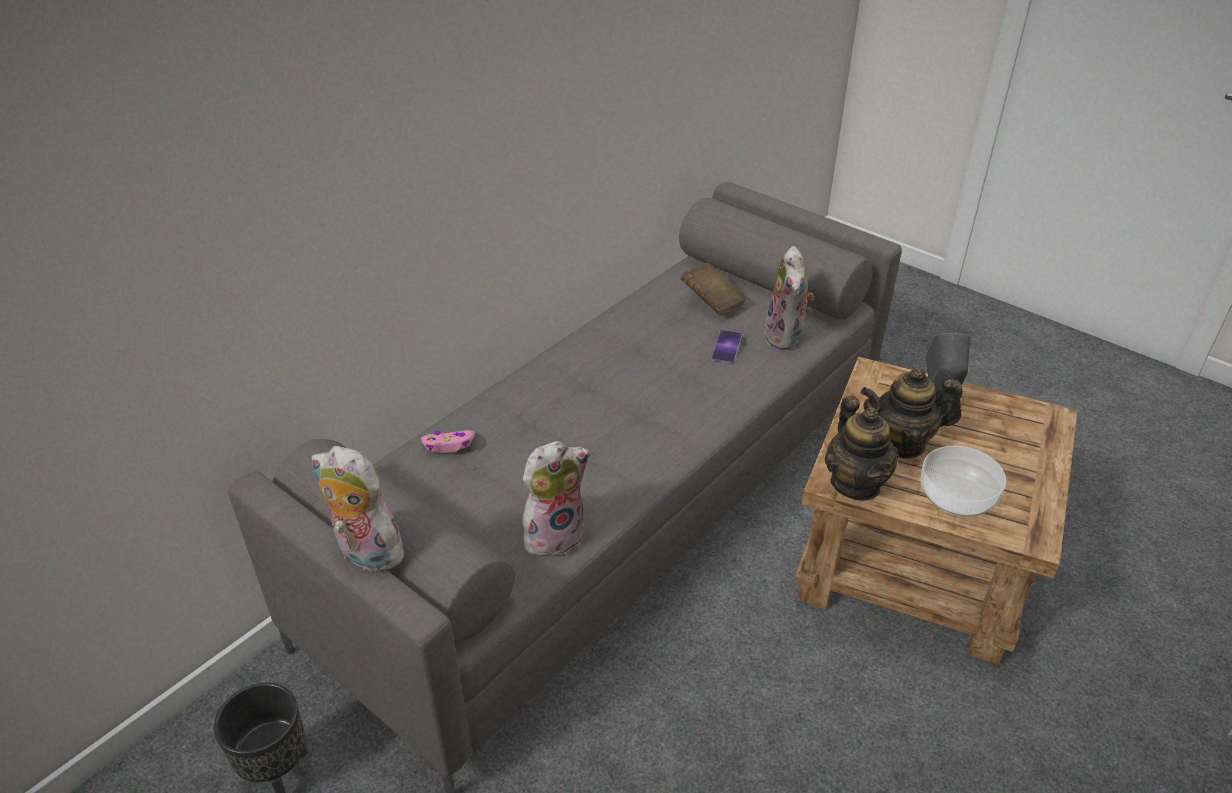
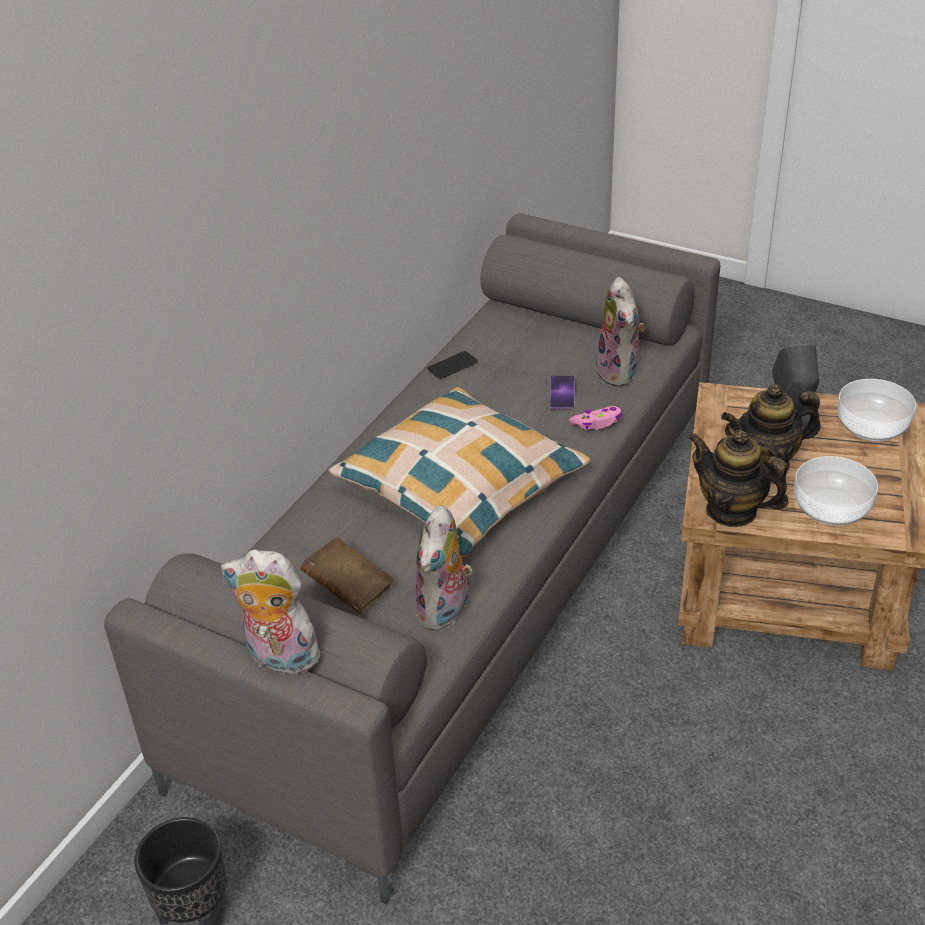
camera: 10 degrees left, 0 degrees up
pink game controller [421,430,475,453] -> pink game controller moved to [569,406,622,430]
plush toy [522,441,590,557] -> plush toy turned 150 degrees clockwise [416,505,473,631]
brown book [681,263,747,315] -> brown book moved to [301,537,394,614]
teapot [825,396,899,501] -> teapot turned 150 degrees clockwise [688,430,788,527]
none -> pillow [329,387,590,557]
none -> phone [427,351,478,379]
none -> bowl [837,379,916,442]

